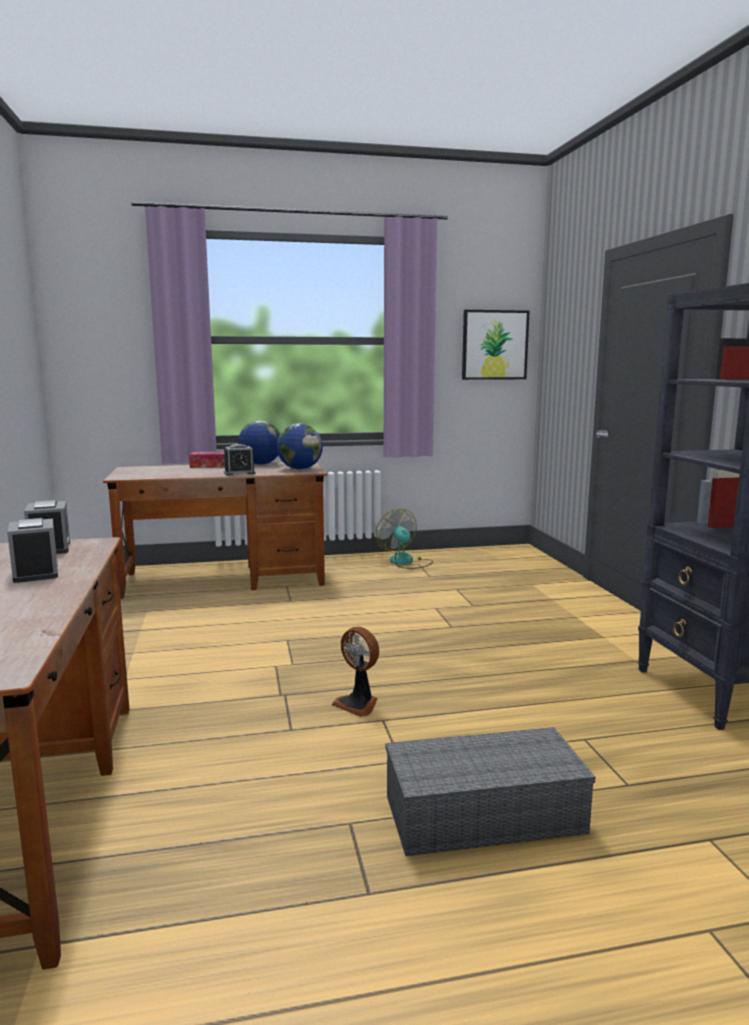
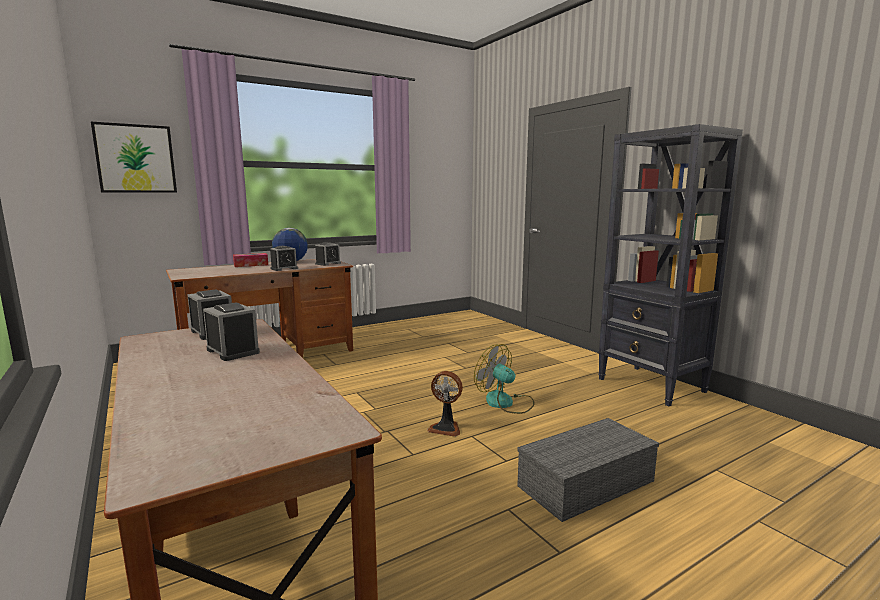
camera: 20 degrees left, 0 degrees up
globe [277,424,323,470] -> alarm clock [315,242,341,266]
fan [376,509,433,569] -> fan moved to [474,344,535,414]
picture [462,310,530,380] -> picture moved to [91,122,177,193]

